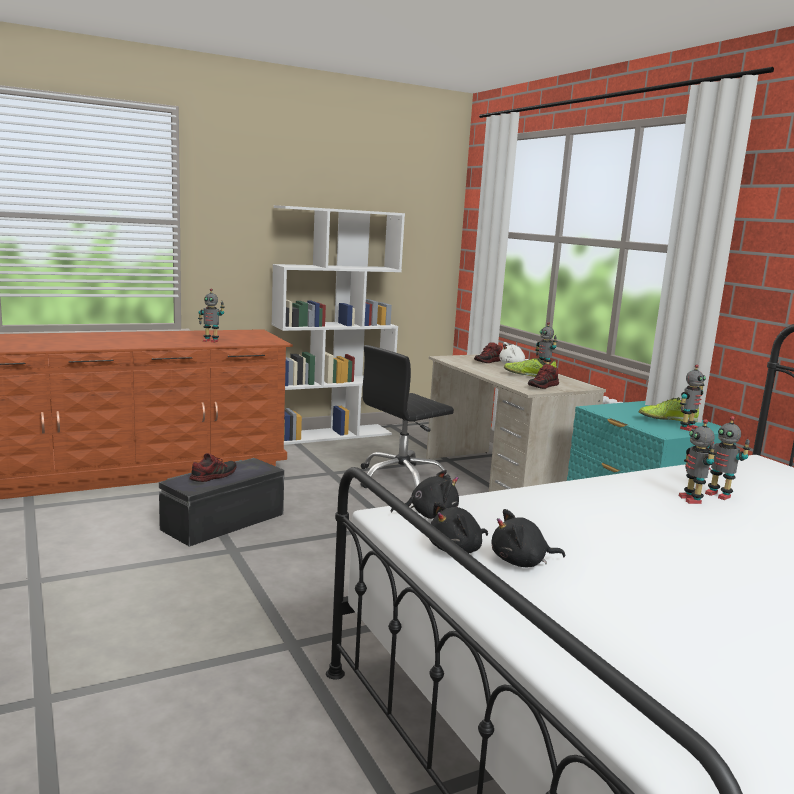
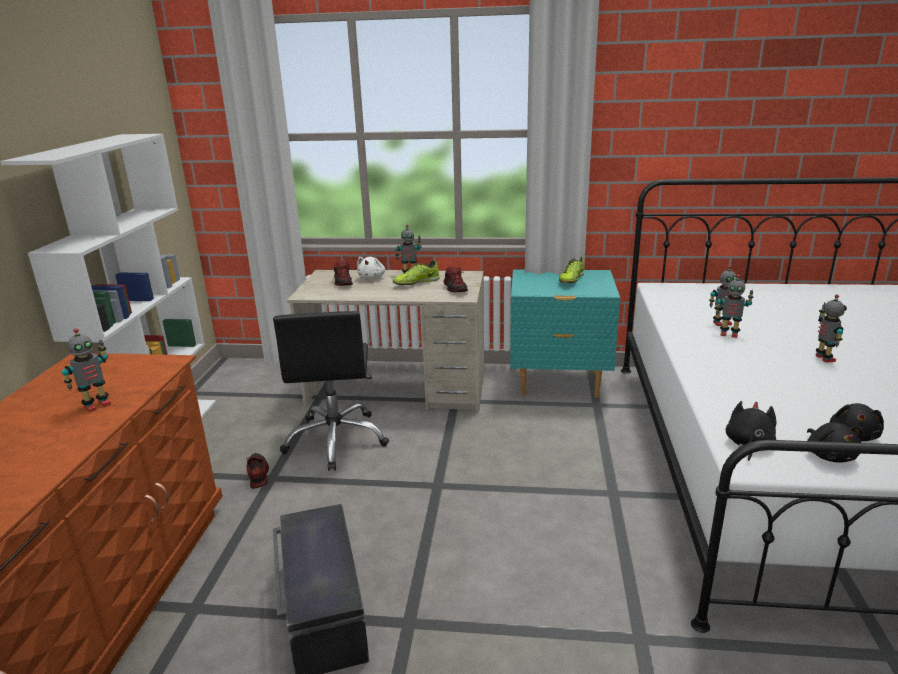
camera: 55 degrees left, 10 degrees up
shoe [189,453,237,482] -> shoe moved to [247,453,269,489]
toy robot [680,365,706,431] -> toy robot moved to [816,294,847,363]

